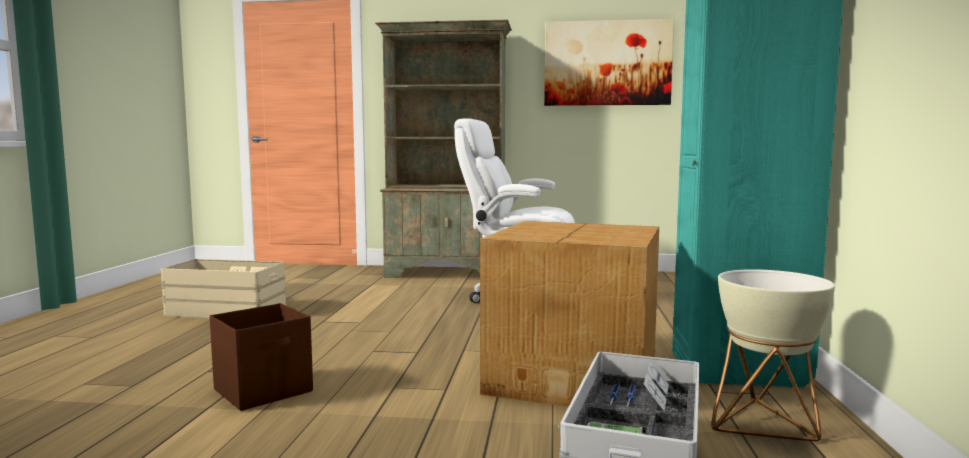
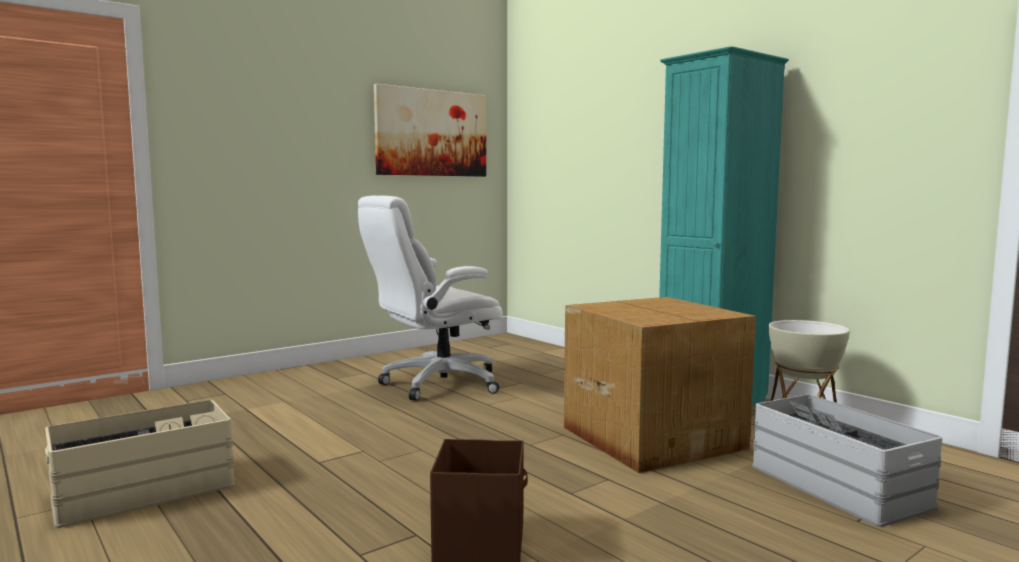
camera: 45 degrees left, 0 degrees up
green bookcase [375,20,512,278] -> none

